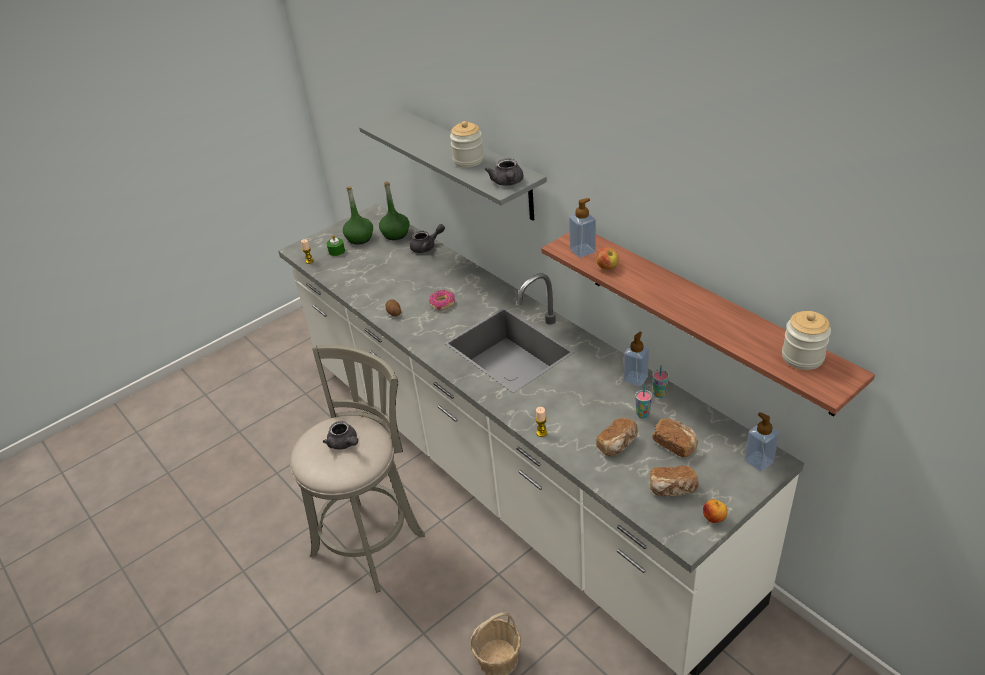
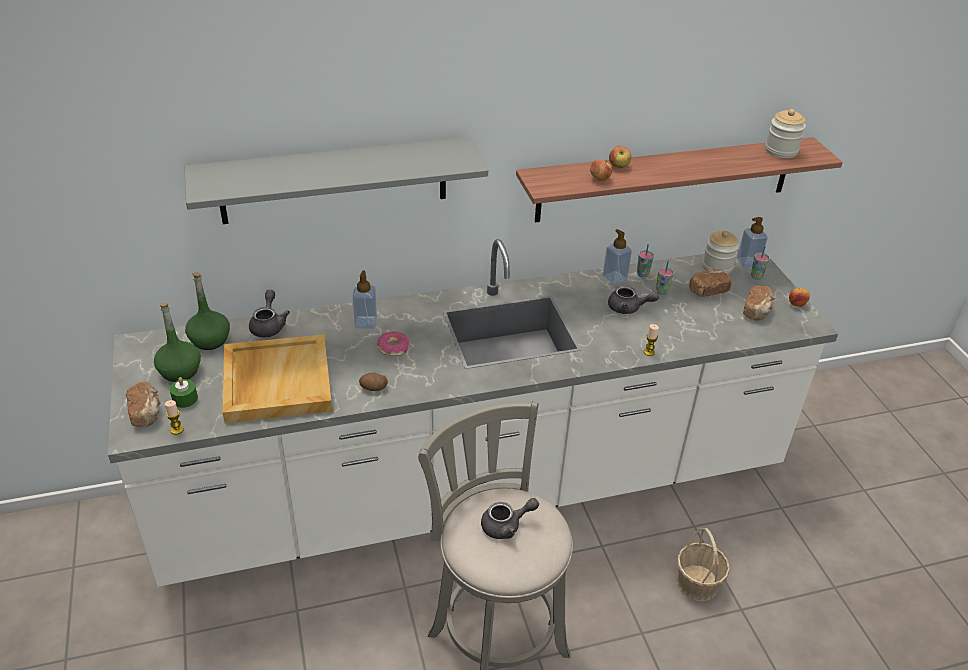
camera: 70 degrees left, 0 degrees up
jar [450,121,484,168] -> jar moved to [702,231,739,274]
grey teapot [485,158,523,186] -> grey teapot moved to [608,285,659,314]
soap dispenser [569,198,596,258] -> soap dispenser moved to [353,271,377,329]
bread [596,418,638,456] -> bread moved to [126,381,161,427]
none -> beige tray [223,334,332,424]
none -> apple [609,146,631,168]
none -> cup [751,246,770,280]

